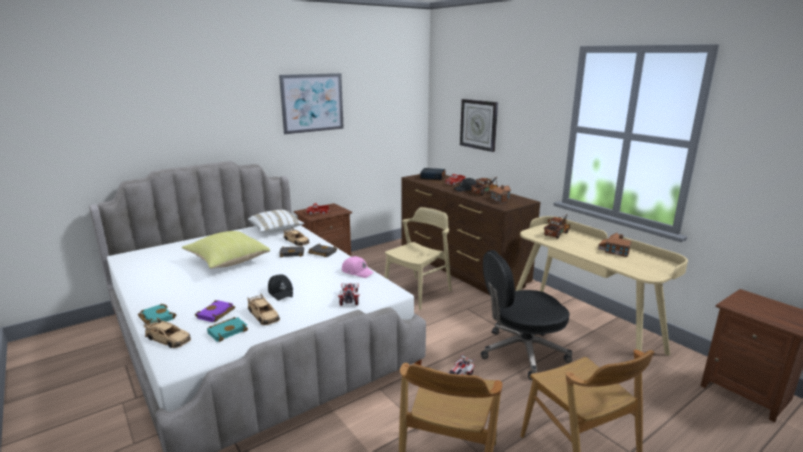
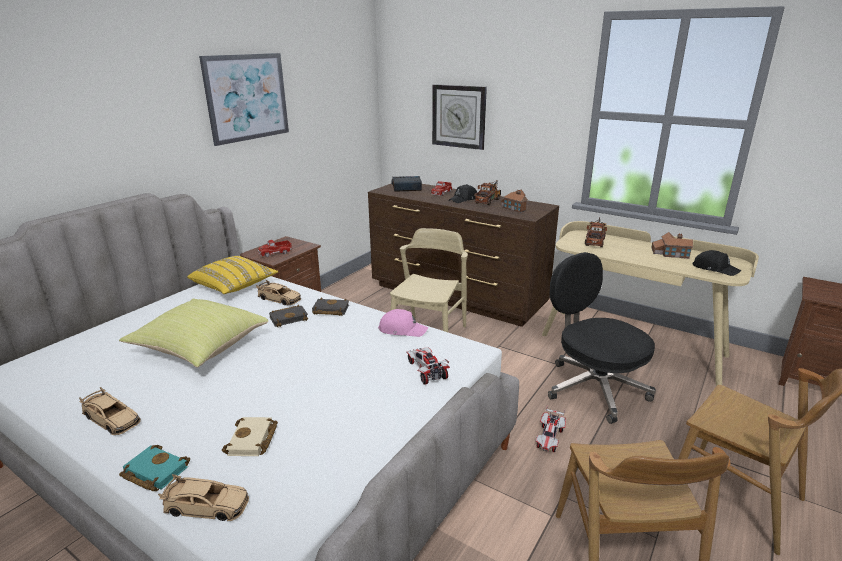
camera: 20 degrees left, 5 degrees up
purple book [195,300,235,322] -> beige book [222,417,278,456]
turquoise book [207,317,248,342] -> none
beige toy car [247,294,280,325] -> beige toy car moved to [79,387,141,435]
white pillow [248,210,304,233] -> yellow pillow [187,256,278,294]
black cap [268,274,293,301] -> black cap moved to [692,250,741,276]
black office chair [481,250,572,380] -> black office chair turned 90 degrees clockwise [548,252,656,424]

